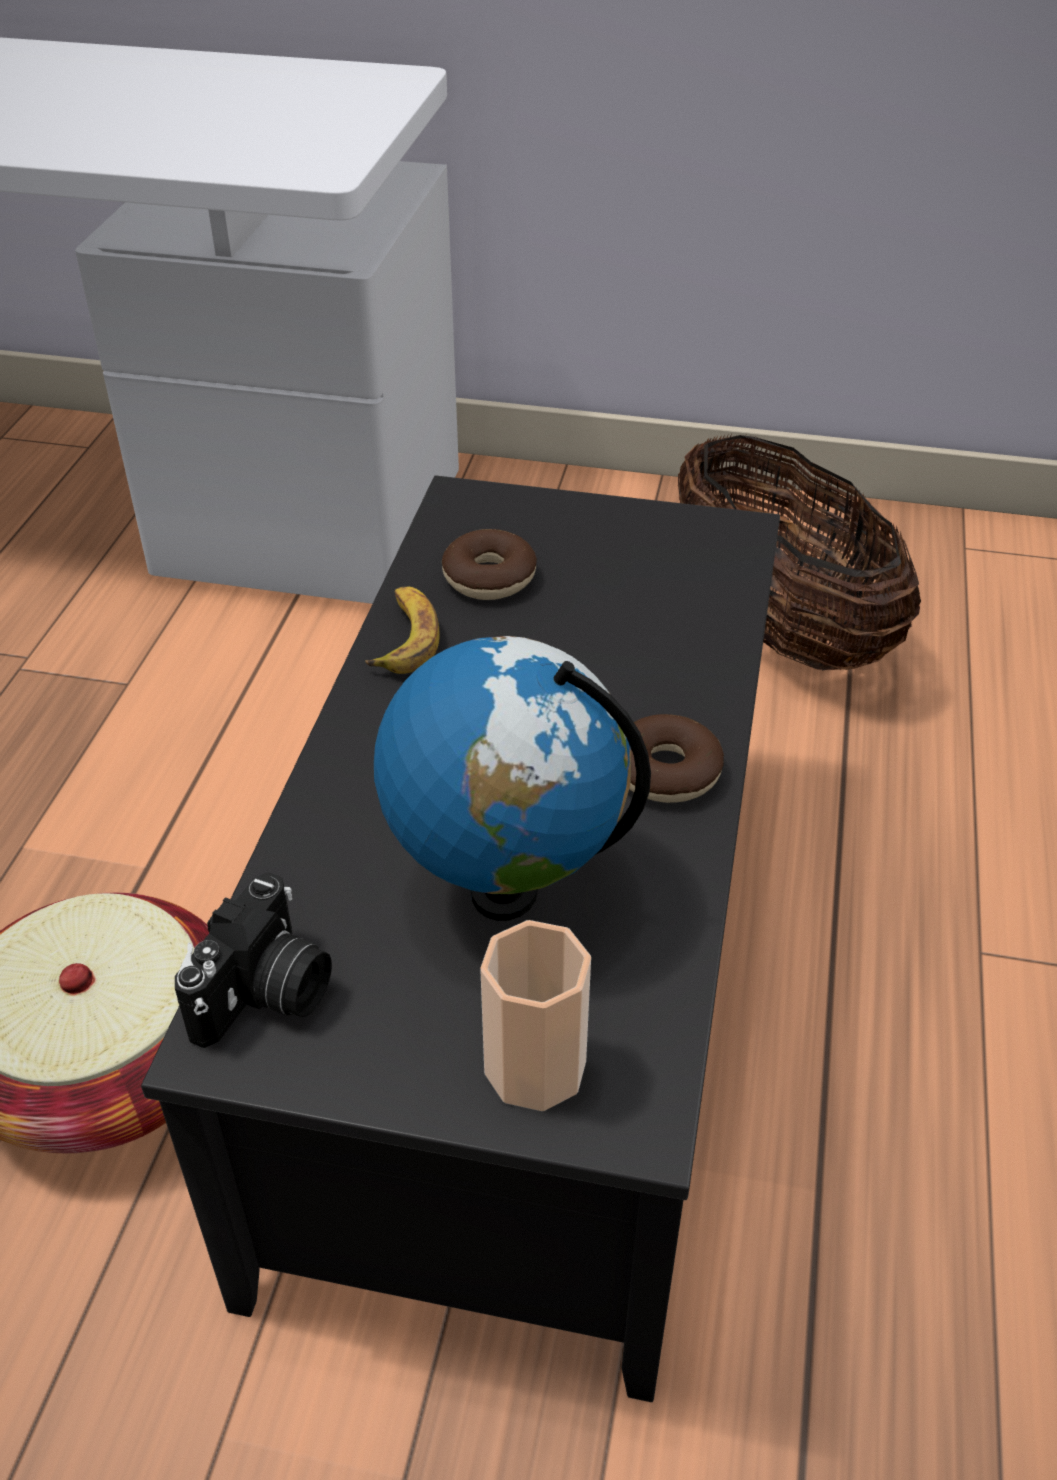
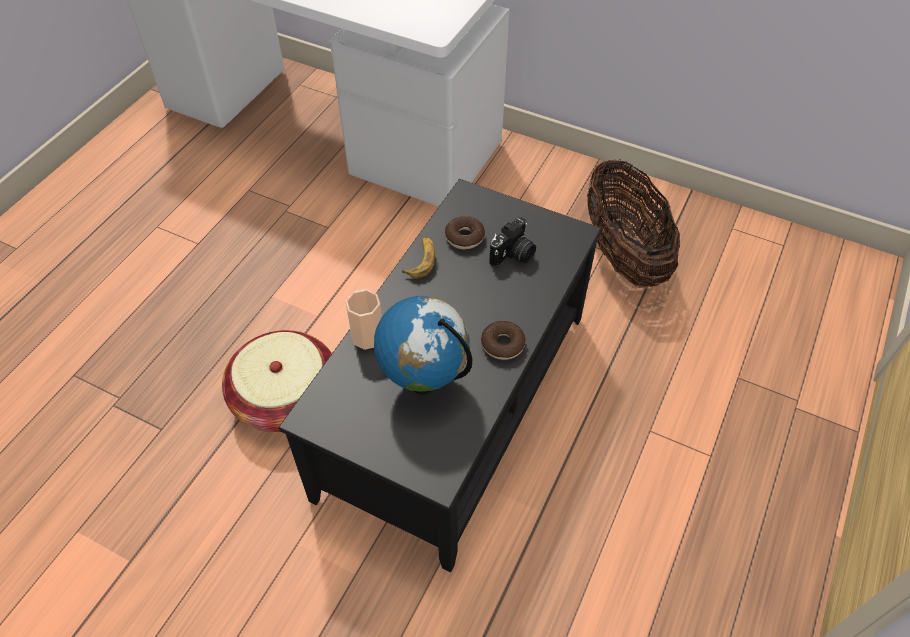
camera: 15 degrees right, 10 degrees up
camera [175,872,332,1048] -> camera moved to [489,217,536,266]
cup [480,920,591,1111] -> cup moved to [345,289,382,350]

